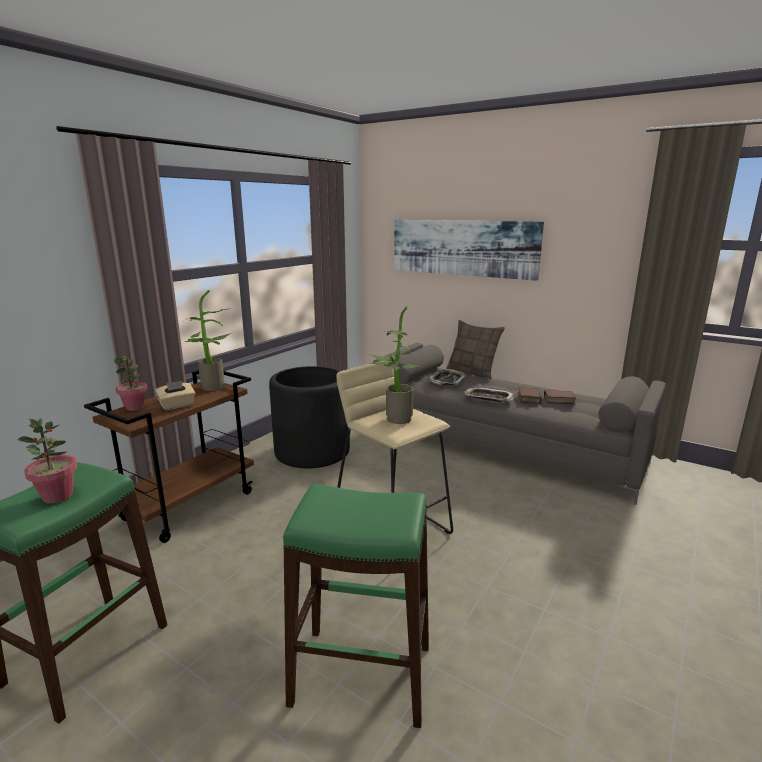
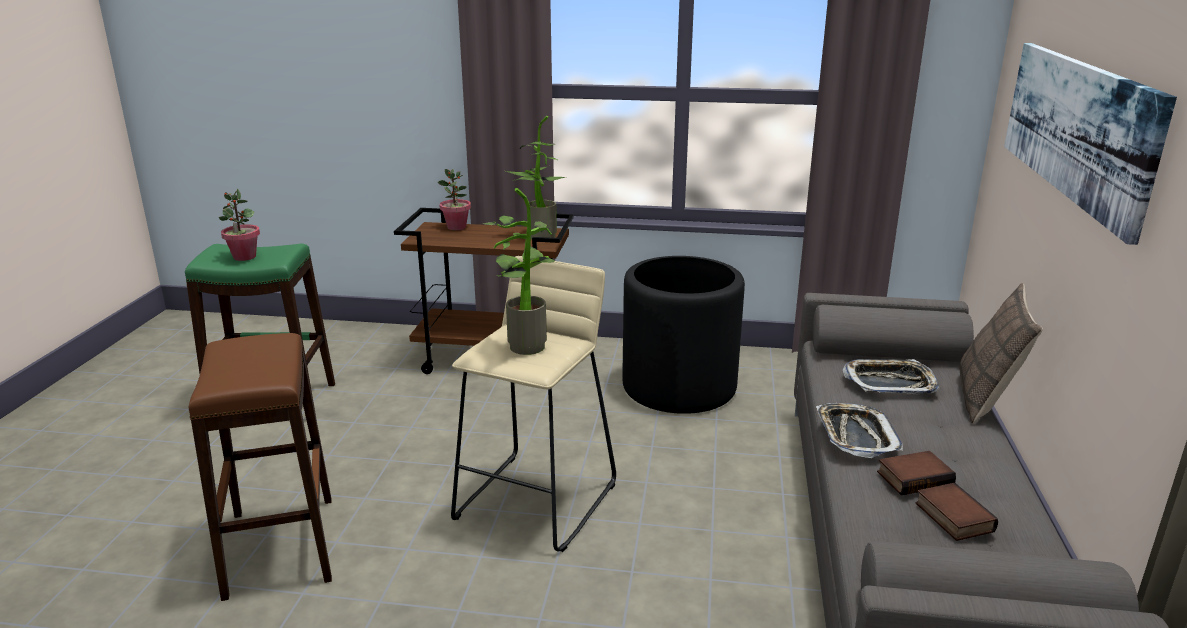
camera: 65 degrees right, 5 degrees up
beige tissue box [155,381,195,410] -> none
green stool [283,484,429,728] -> brown stool [189,333,332,601]

